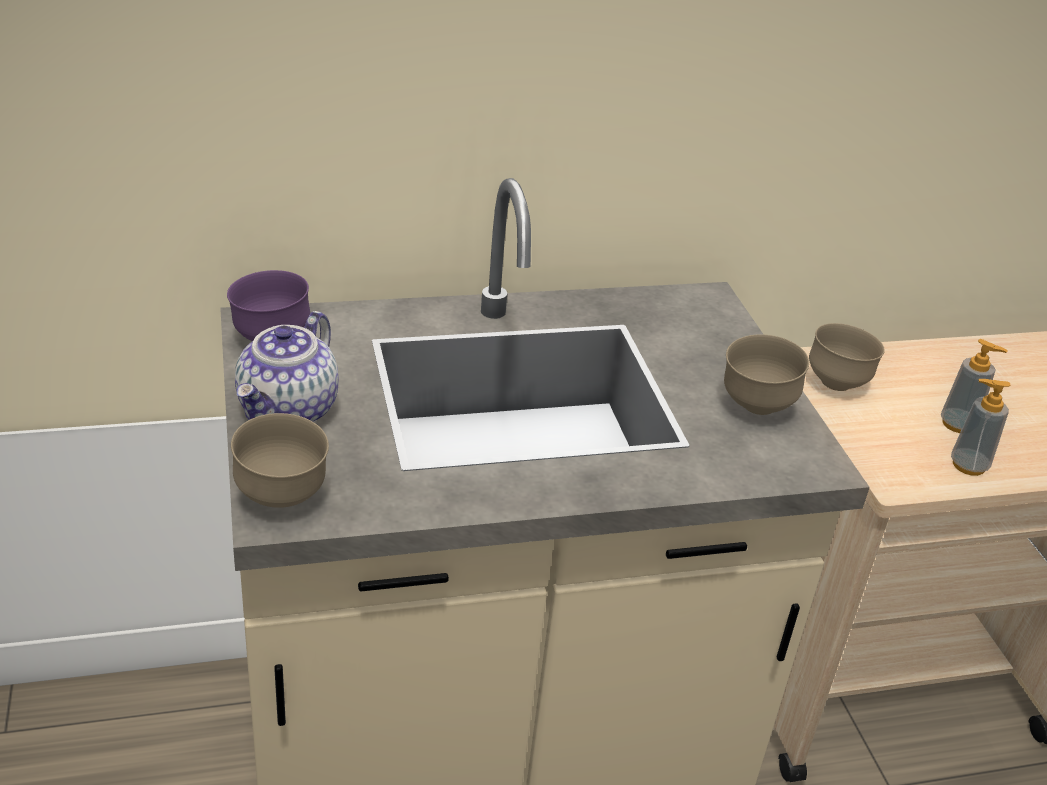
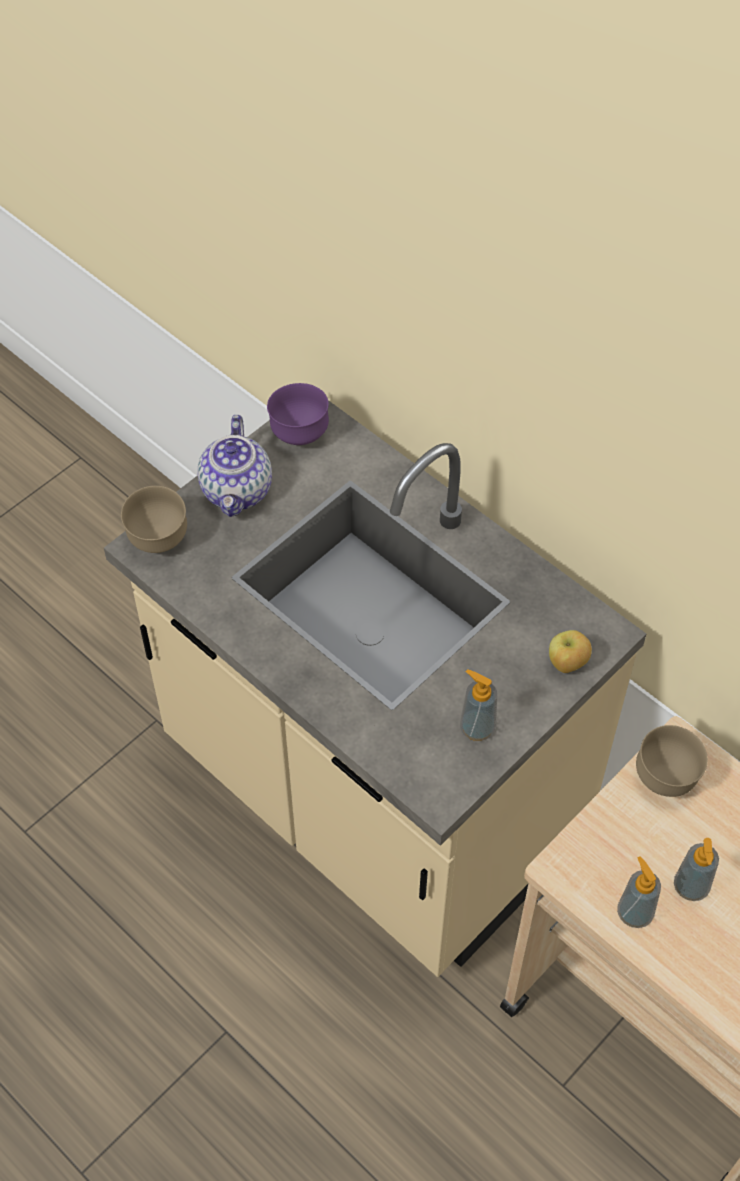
camera: 60 degrees right, 20 degrees up
teapot [235,311,339,422] -> teapot turned 75 degrees counterclockwise [197,415,272,517]
brown bowl [724,334,809,415] -> soap dispenser [460,669,497,741]
none -> apple [549,630,592,673]

